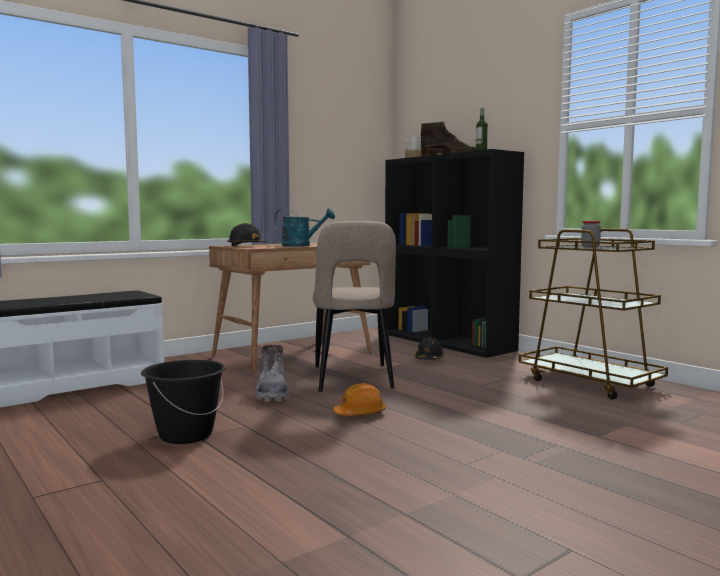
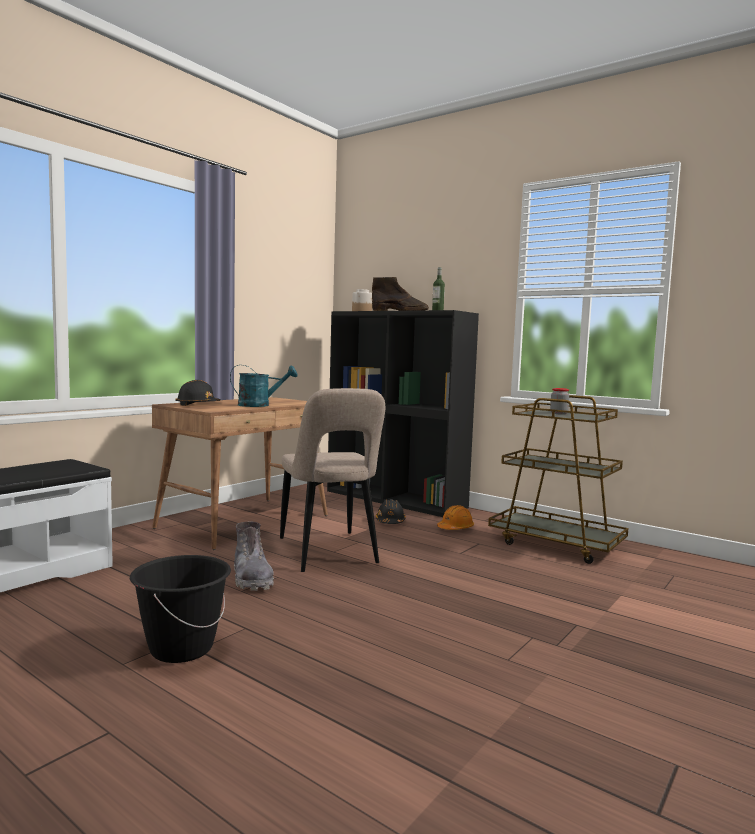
camera: 15 degrees left, 0 degrees up
orange hard hat [333,383,386,415] -> orange hard hat moved to [437,505,474,530]

